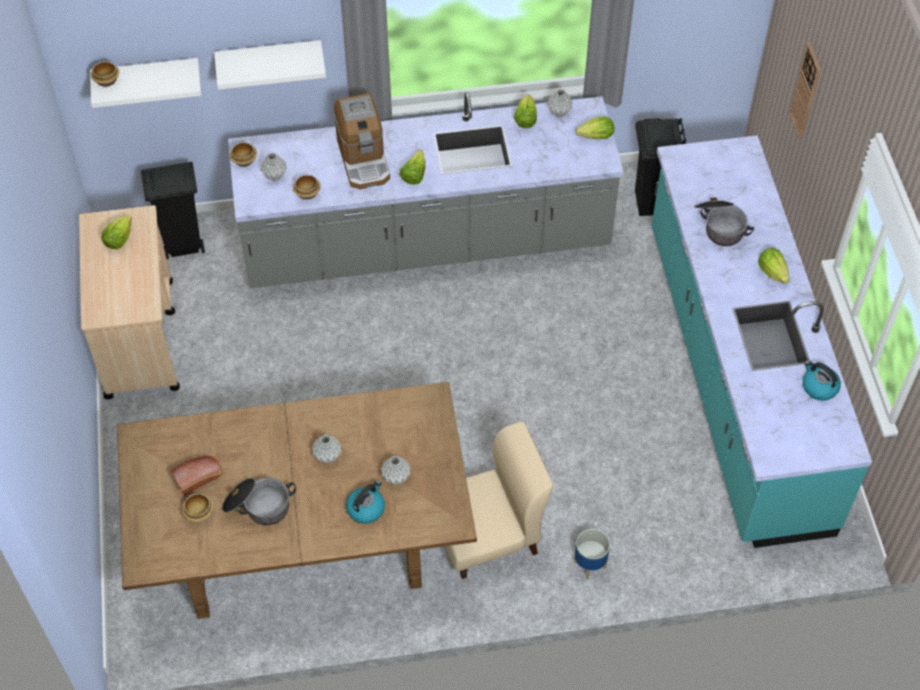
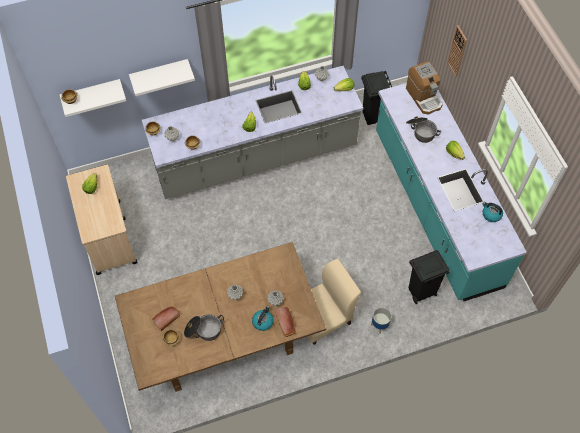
camera: 10 degrees left, 5 degrees up
black trash can [141,162,205,259] -> black trash can moved to [408,250,450,304]
coffee machine [334,93,390,189] -> coffee machine moved to [406,61,443,115]
none -> bread [275,307,296,337]

